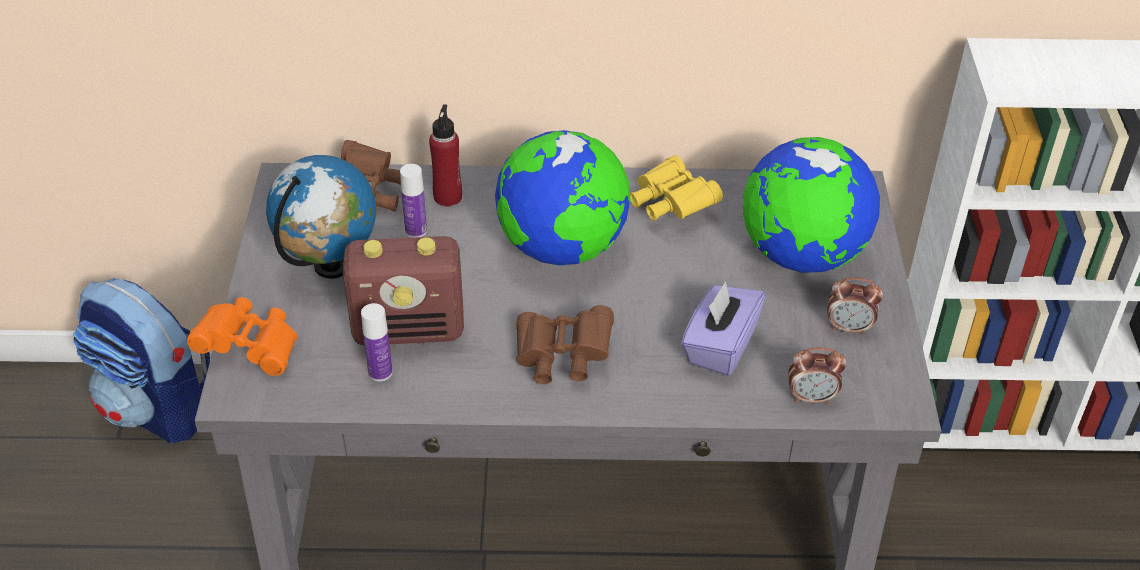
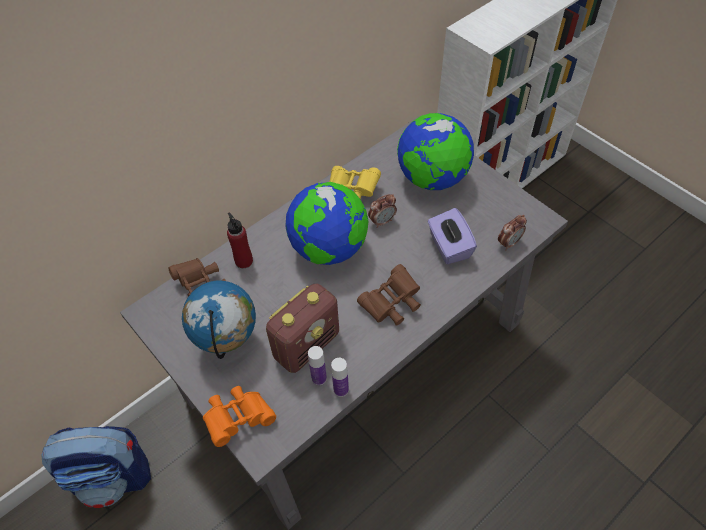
camera: 40 degrees left, 10 degrees up
bottle [400,164,427,238] -> bottle moved to [331,358,349,397]
alarm clock [827,277,883,335] -> alarm clock moved to [368,194,397,228]

